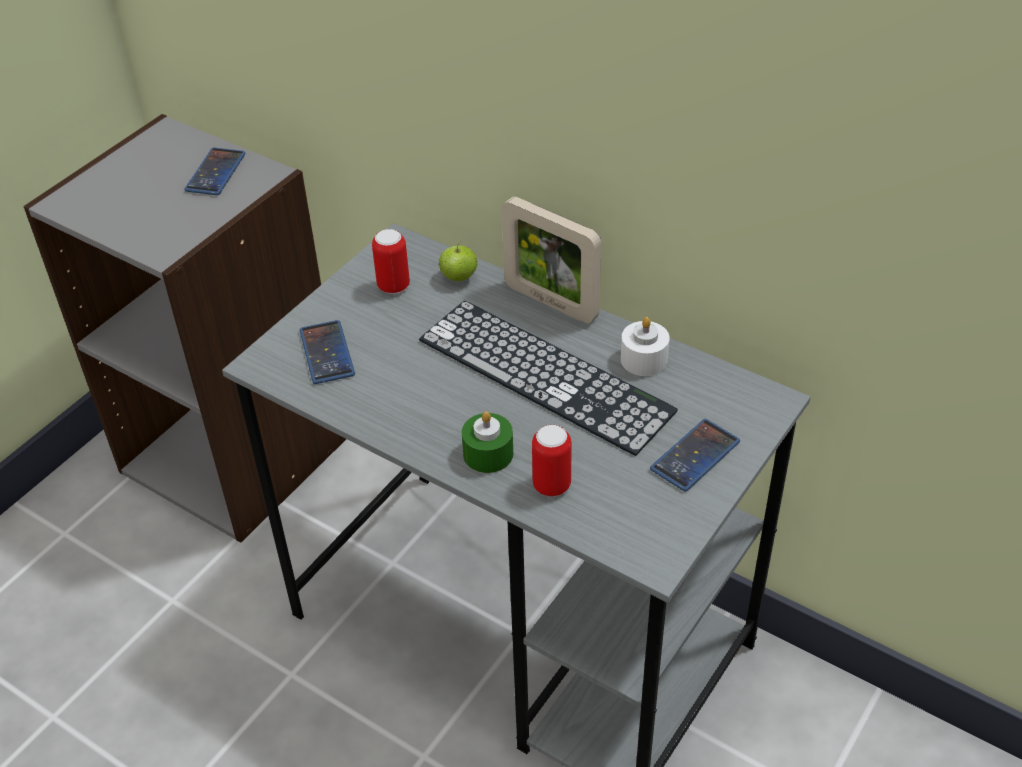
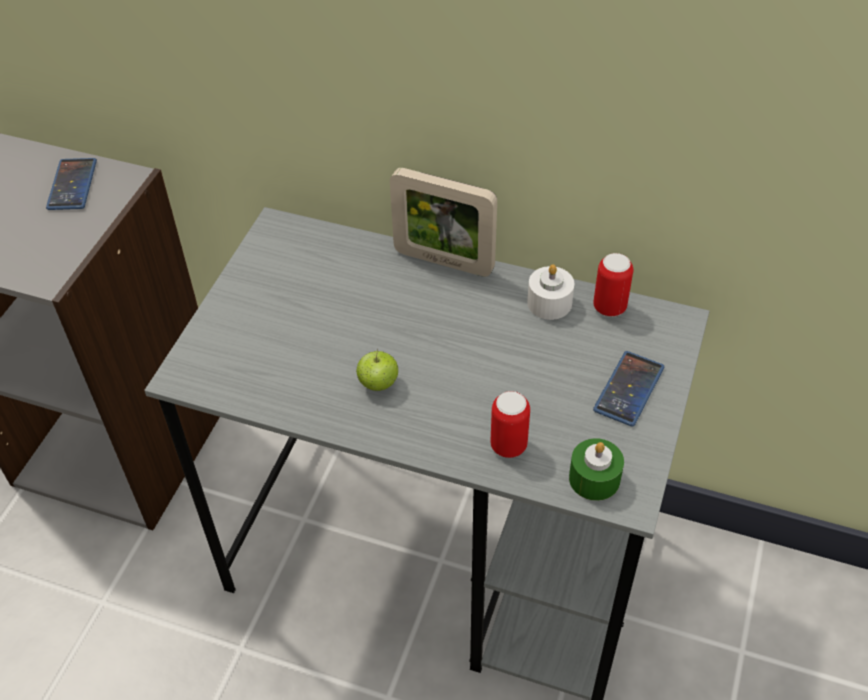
camera: 15 degrees left, 5 degrees up
phone [300,320,355,384] -> none
can [372,229,410,294] -> can moved to [593,253,633,317]
keyboard [419,301,678,456] -> none
apple [439,242,477,281] -> apple moved to [356,349,398,391]
green candle [462,411,513,473] -> green candle moved to [569,438,624,501]

